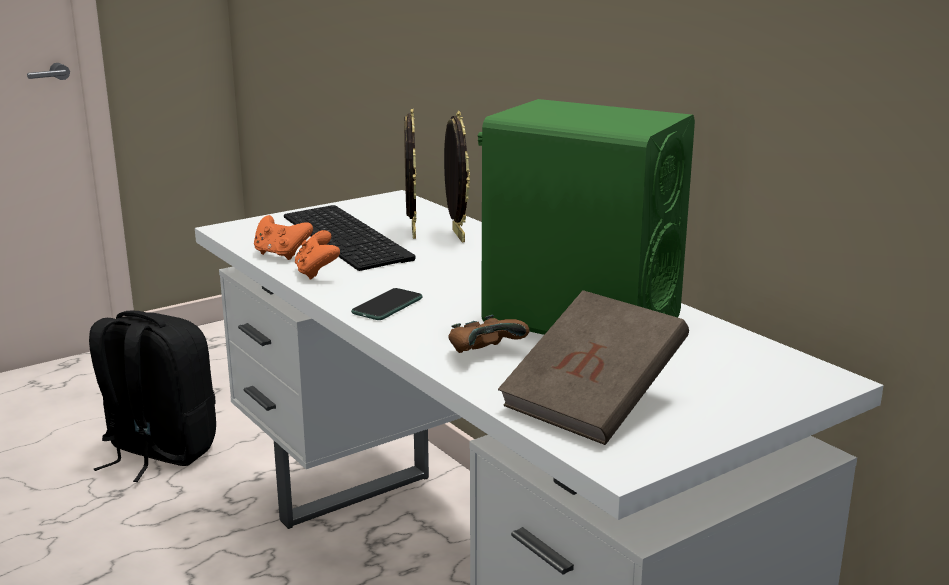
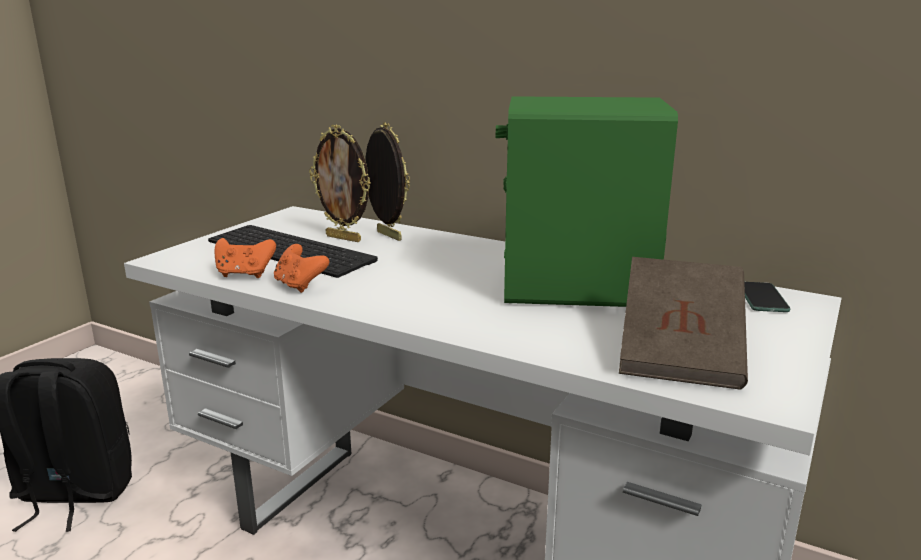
camera: 25 degrees left, 0 degrees up
phone [351,288,423,320] -> phone moved to [744,282,790,312]
picture frame [404,109,416,239] -> picture frame turned 150 degrees clockwise [309,125,371,242]
brown game controller [448,315,530,353] -> none

